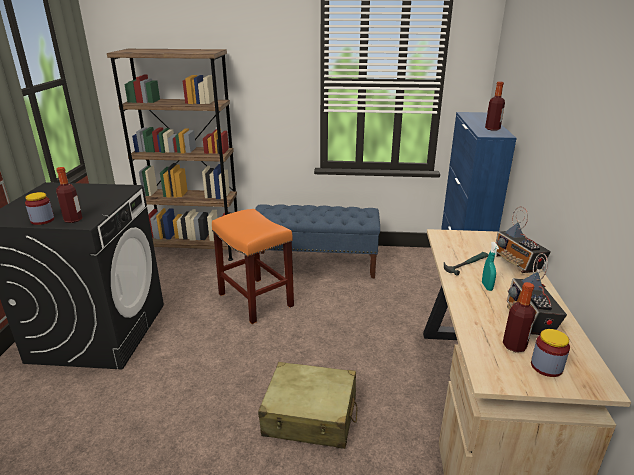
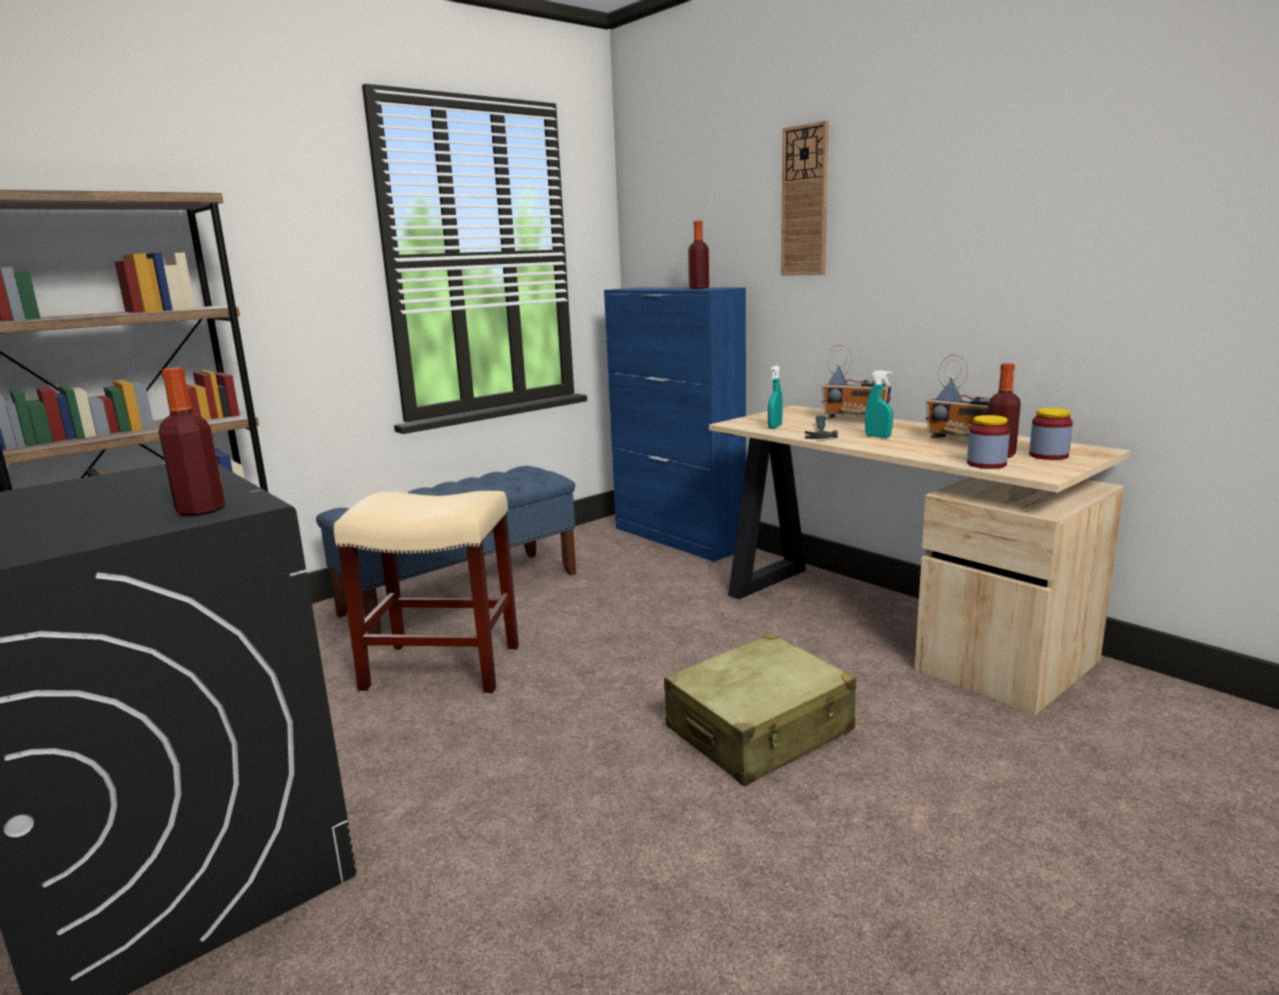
camera: 45 degrees left, 10 degrees down
jar [25,192,54,225] -> jar moved to [967,415,1010,469]
orange stool [212,209,294,324] -> beige stool [334,491,519,695]
none -> turquoise spray bottle [768,365,783,429]
none -> wall clock [781,121,829,276]

